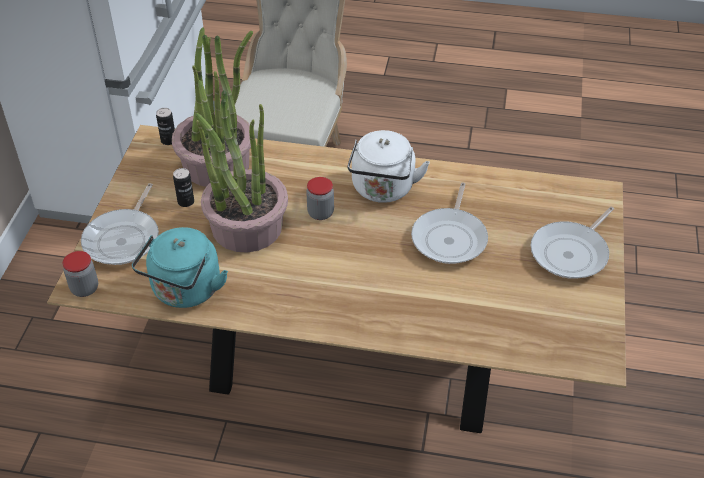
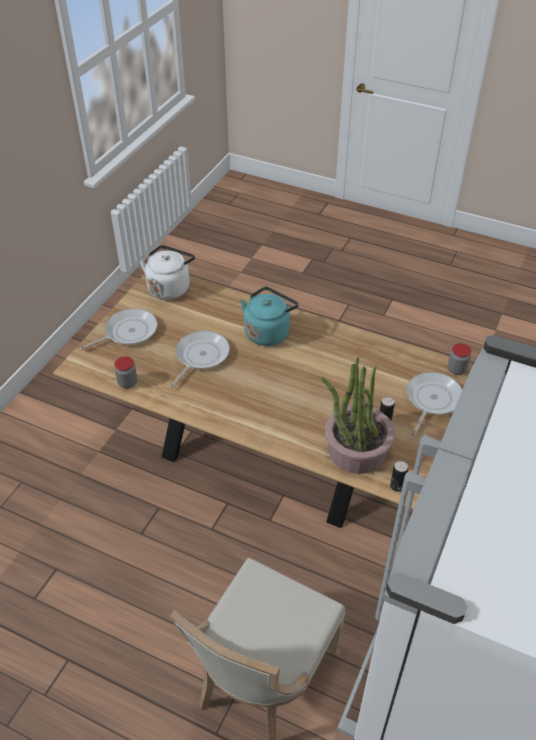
camera: 165 degrees left, 0 degrees up
turquoise kettle [132,227,228,308] -> turquoise kettle moved to [240,287,299,346]
potted plant [195,80,288,253] -> none
jar [306,177,334,220] -> jar moved to [114,356,137,389]
white kettle [347,130,430,203] -> white kettle moved to [139,245,195,300]

